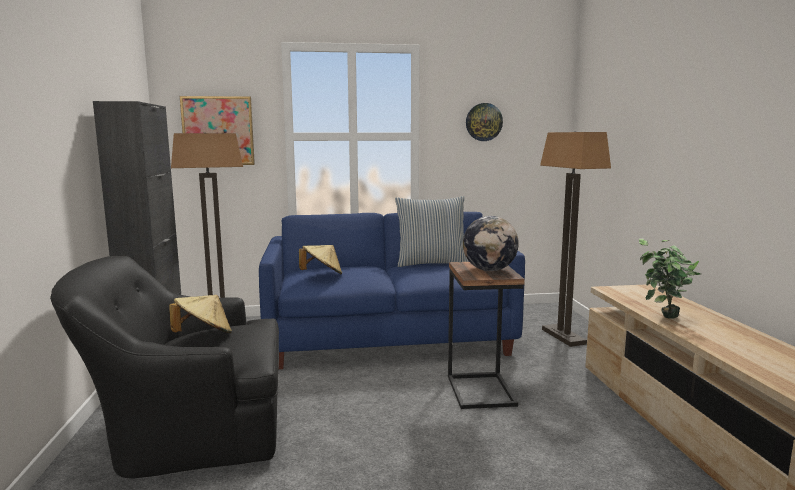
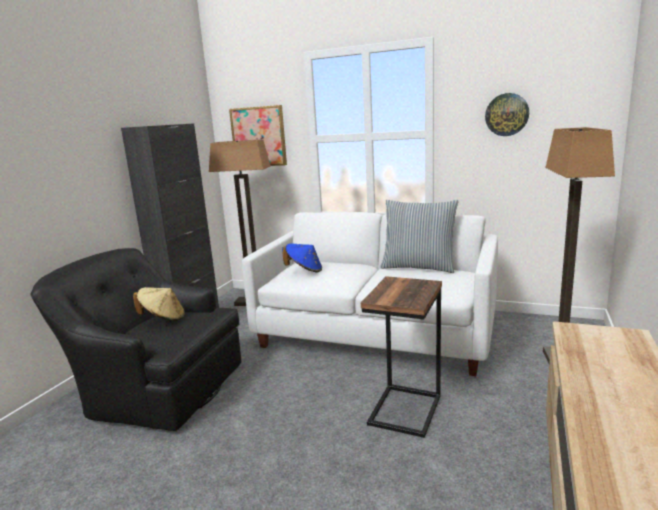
camera: 30 degrees right, 5 degrees up
blue sofa [259,212,525,369] -> white sofa [242,212,498,376]
beige hat [299,245,342,274] -> blue hat [282,243,322,272]
globe [463,216,519,271] -> none
potted plant [639,238,701,319] -> none

